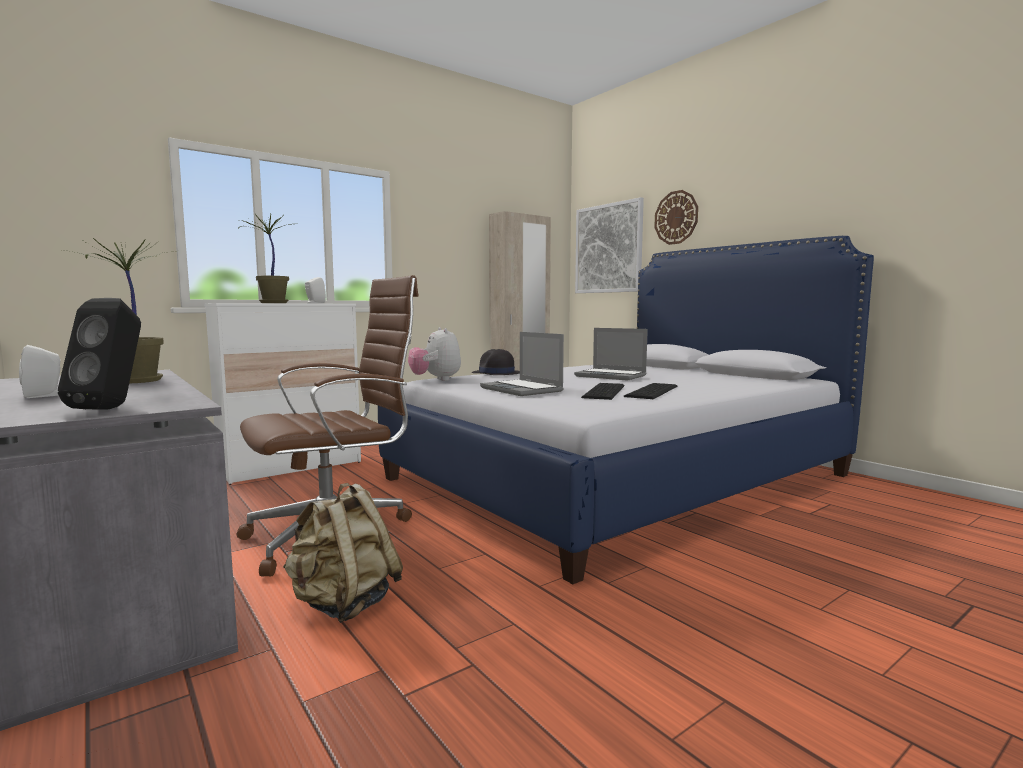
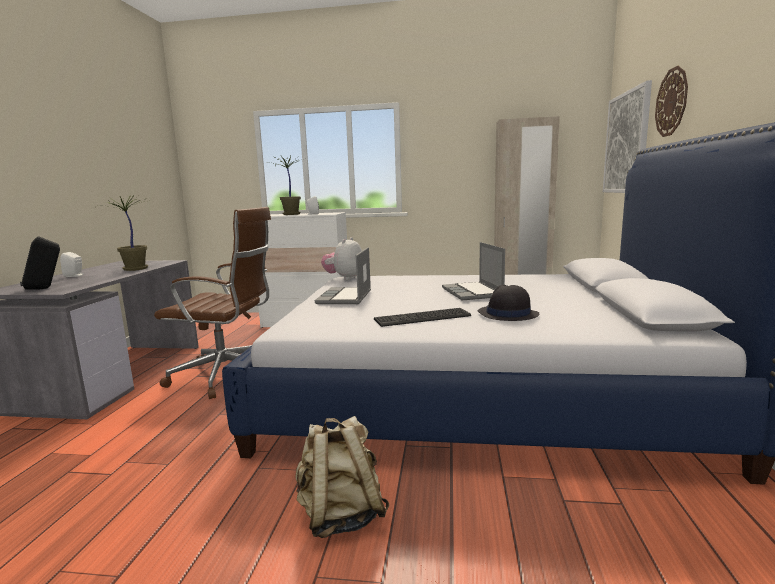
camera: 45 degrees right, 5 degrees up
beige backpack [283,483,403,623] -> beige backpack moved to [296,416,390,538]
black hat [472,349,520,375] -> black hat moved to [478,285,539,321]
keyboard [581,383,625,400] -> none

